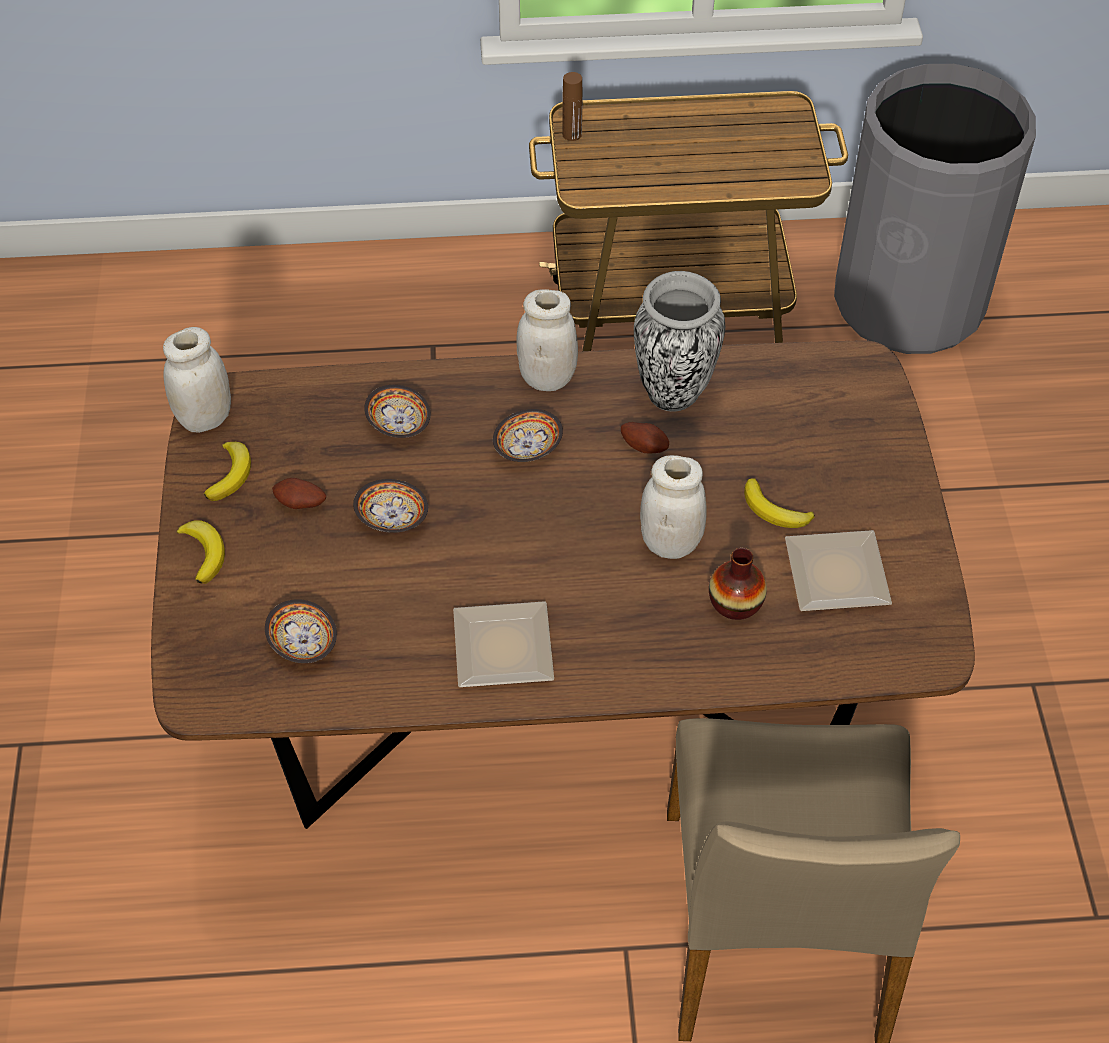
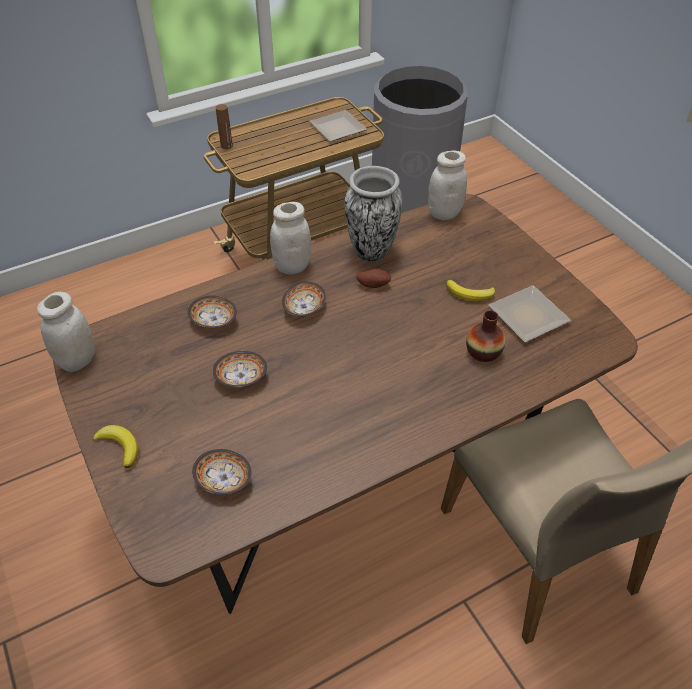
camera: 25 degrees left, 5 degrees down
banana [204,442,251,501] -> none
potato [272,478,326,509] -> none
plate [453,601,554,687] -> plate moved to [309,110,367,142]
white jar [640,455,707,559] -> white jar moved to [428,150,467,220]

